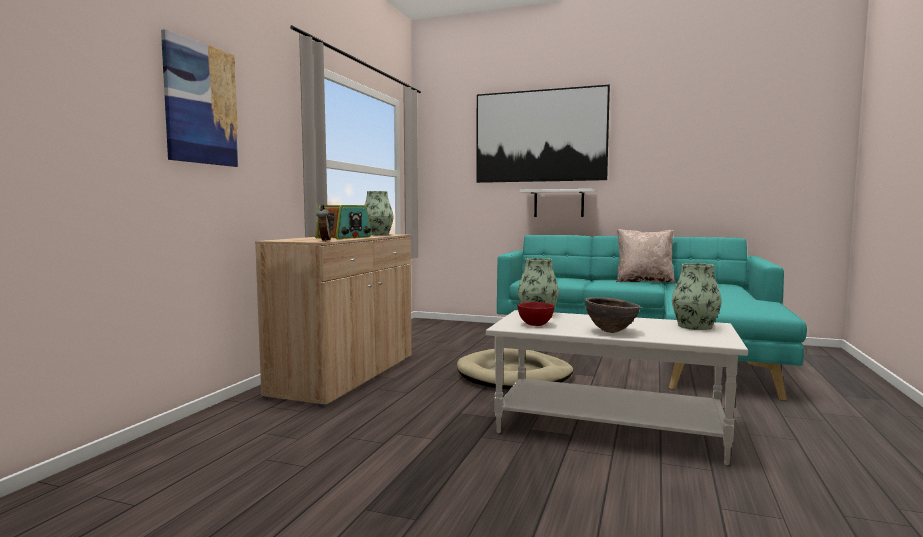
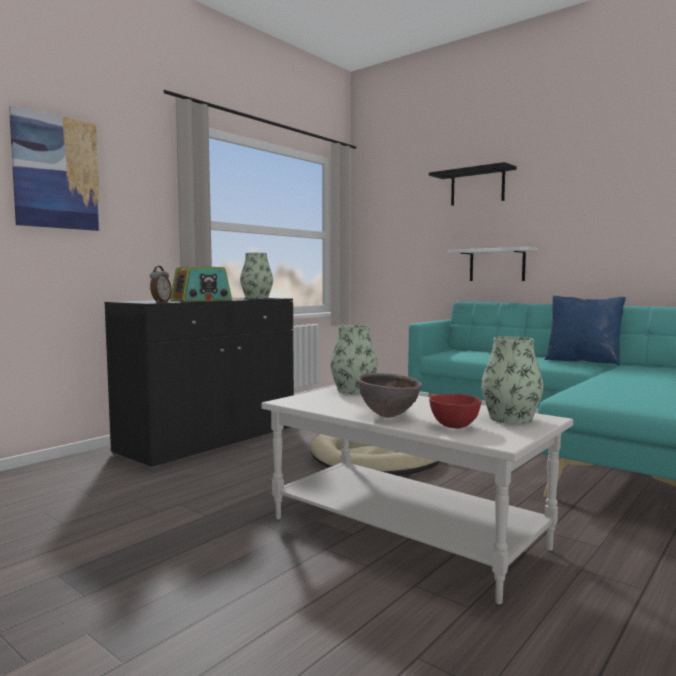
camera: 20 degrees right, 0 degrees up
beige cabinet [255,234,412,408] -> black cabinet [104,297,294,470]
picture [476,85,610,183] -> black shelf [429,162,517,206]
red bowl [517,302,555,326] -> red bowl moved to [429,394,481,428]
beige pillow [616,229,675,283] -> blue pillow [544,295,626,365]

